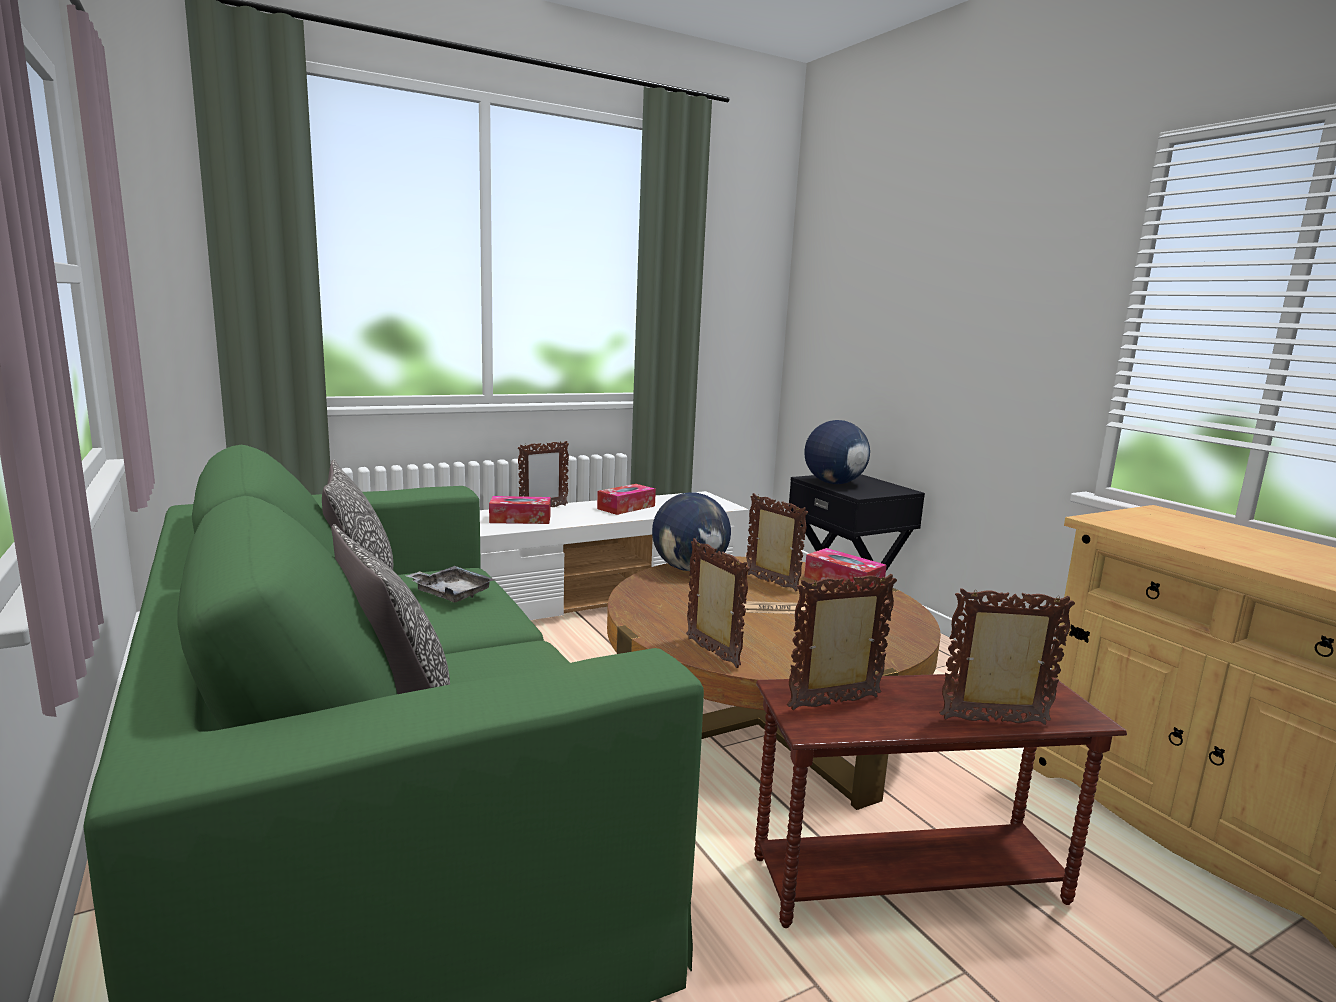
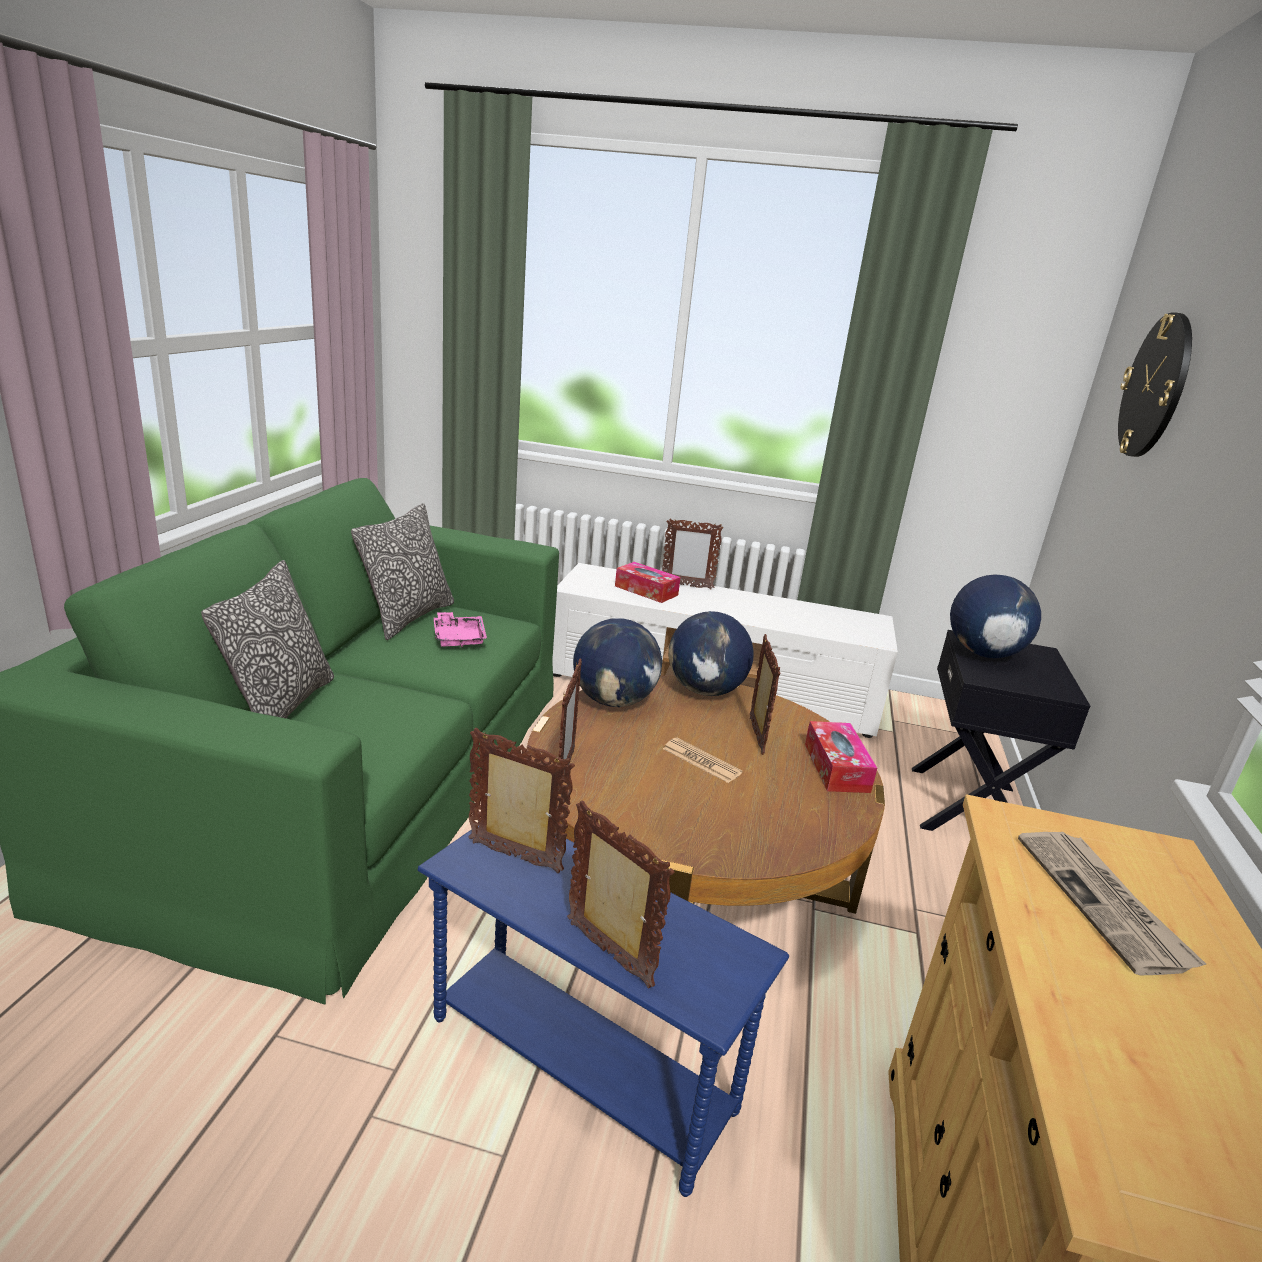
camera: 40 degrees right, 10 degrees up
grey tray [406,566,495,602] -> pink tray [433,612,487,648]
tissue box [597,484,656,515] -> none
brown side table [754,674,1127,928] -> blue side table [418,826,789,1197]
none -> globe [573,618,662,707]
none -> newspaper [1018,832,1206,975]
none -> wall clock [1118,312,1192,457]

